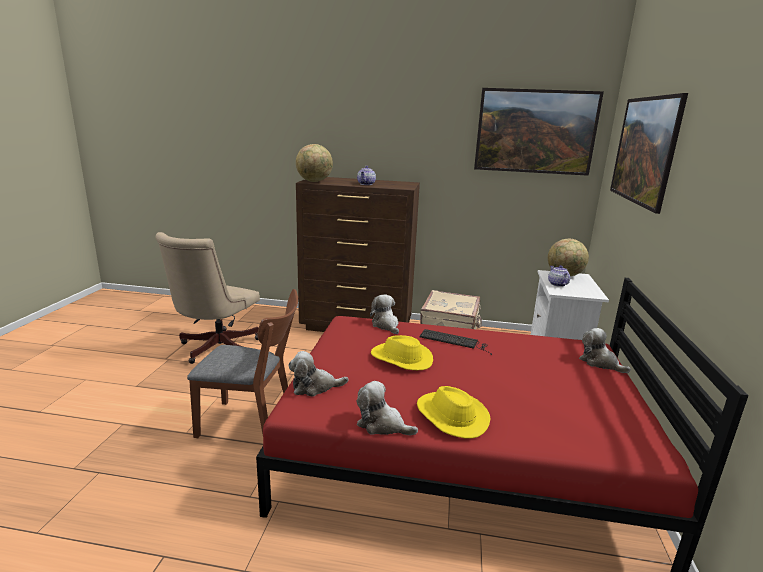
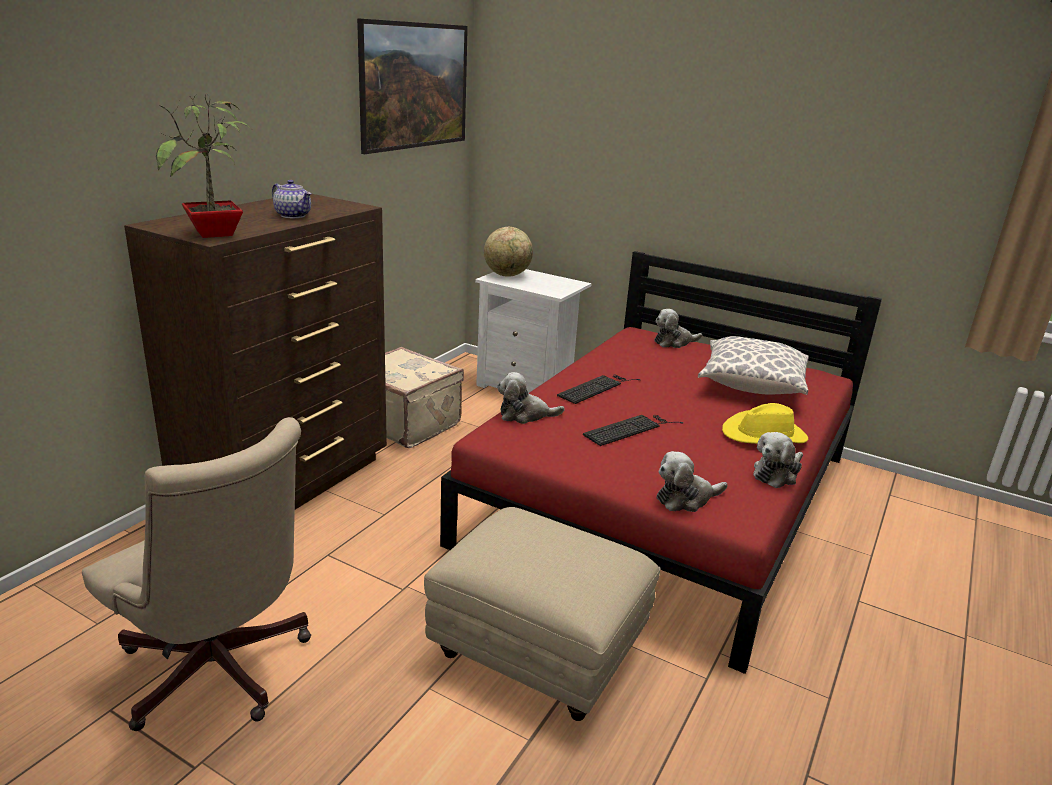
camera: 70 degrees left, 5 degrees up
brown chair [187,289,298,438] -> beige ottoman [424,507,660,721]
plush toy [288,351,349,397] -> plush toy turned 60 degrees clockwise [656,451,727,512]
globe [296,144,333,182] -> potted plant [156,93,253,238]
yellow hat [371,335,433,370] -> keyboard [583,415,683,446]
teapot [548,265,570,287] -> none
picture [610,93,688,214] -> none
none -> pillow [698,336,809,395]

